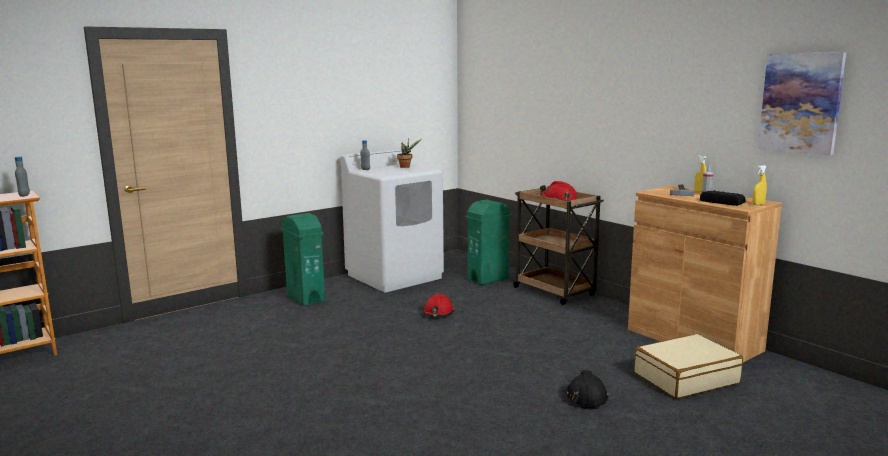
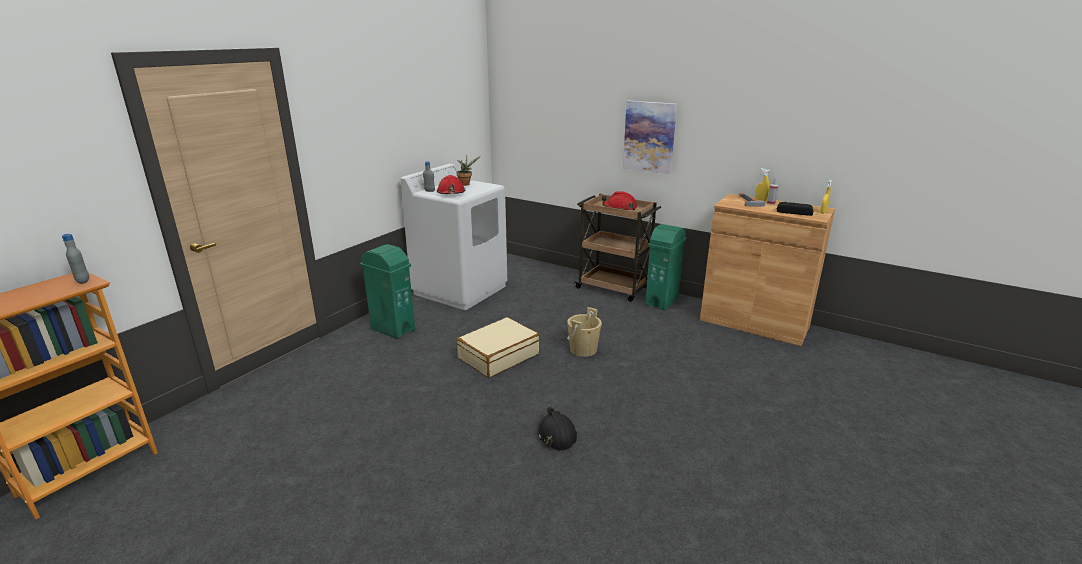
camera: 20 degrees left, 10 degrees up
red hard hat [423,294,454,316] -> red hard hat moved to [437,175,465,194]
green trash can [466,200,511,285] -> green trash can moved to [645,224,686,310]
black hard hat [566,370,609,409] -> black hard hat moved to [537,407,577,451]
beige suitcase [634,334,743,399] -> beige suitcase moved to [457,317,540,378]
picture [758,52,846,155] -> picture moved to [623,100,677,174]
none -> beige bucket [567,307,602,357]

